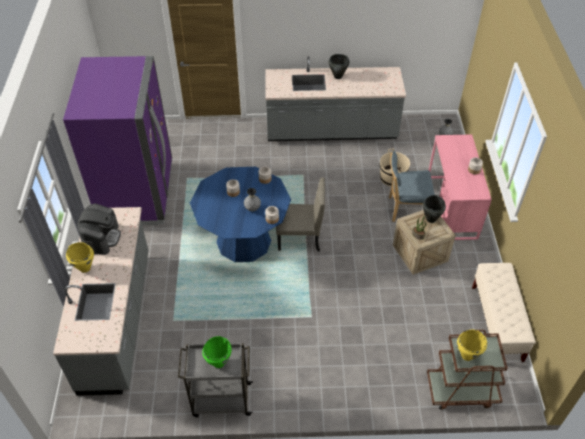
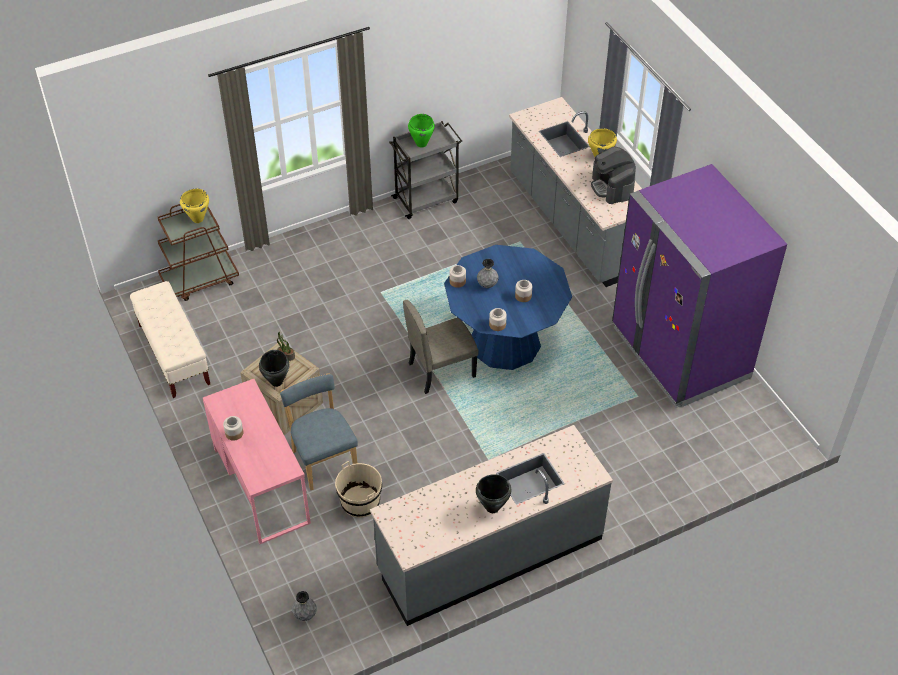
camera: 155 degrees right, 0 degrees up
blue chair [389,151,435,222] -> blue chair turned 90 degrees counterclockwise [280,373,358,490]

